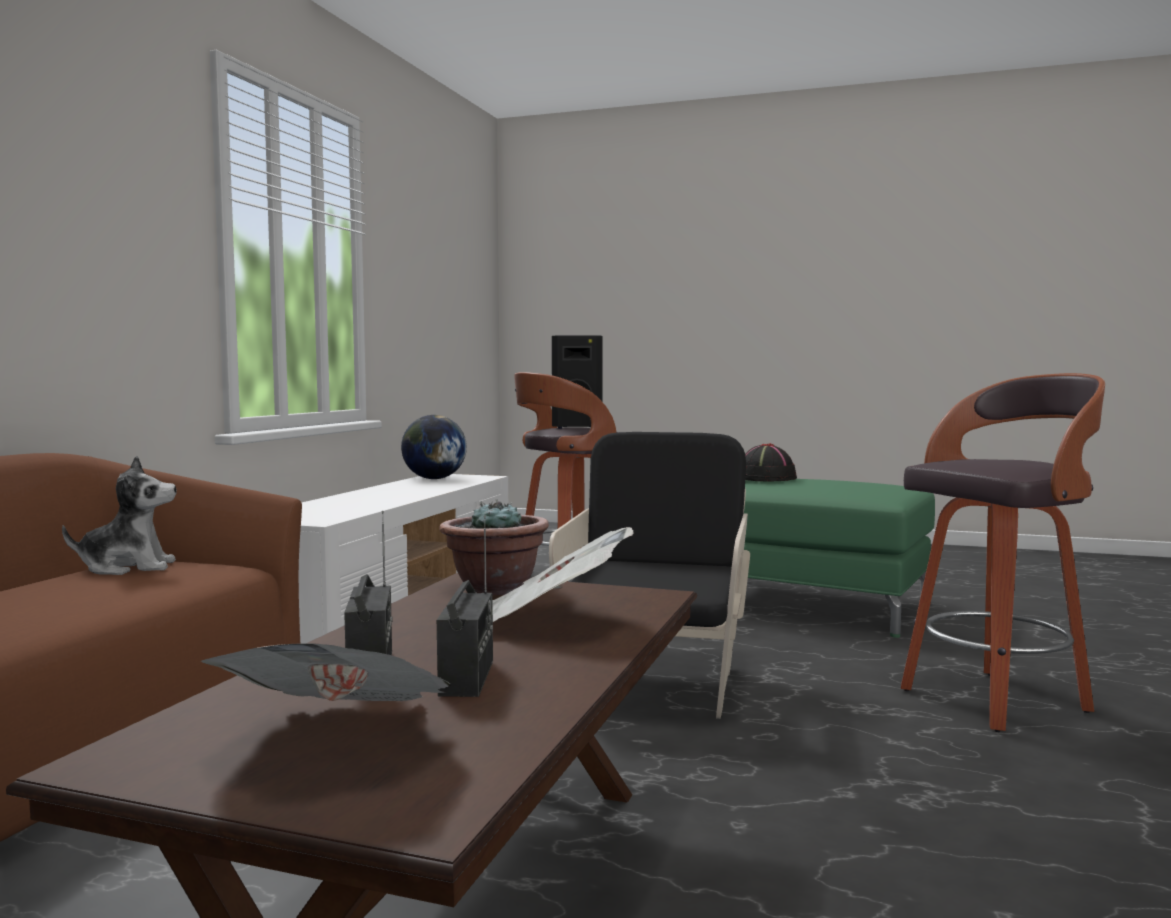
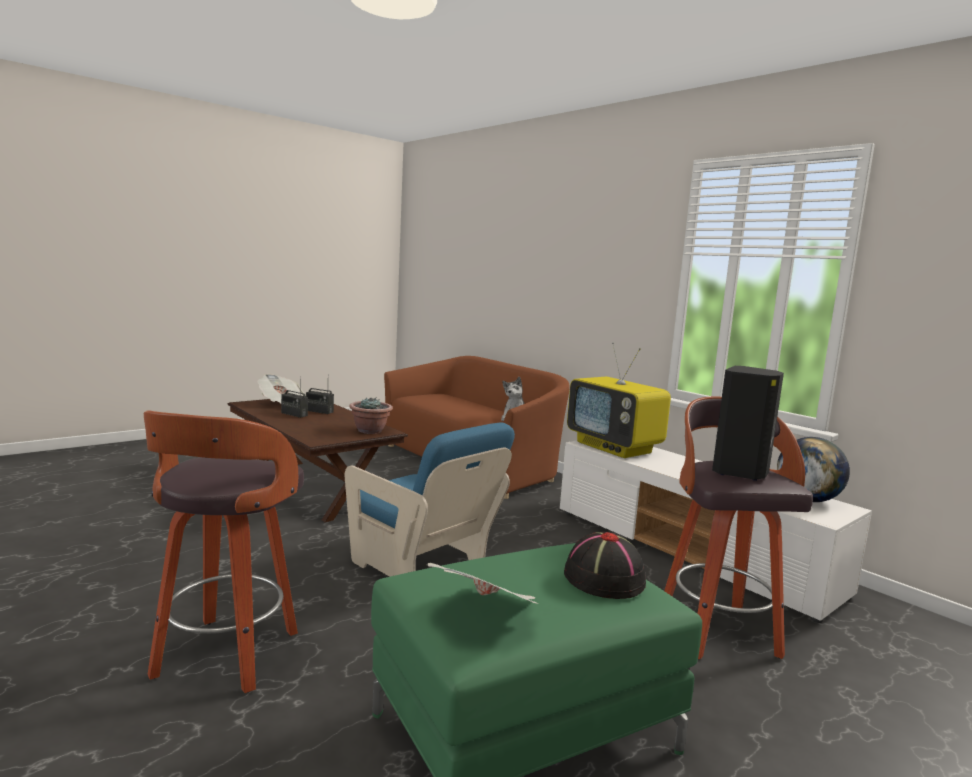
camera: 120 degrees right, 5 degrees up
newspaper [492,527,634,622] -> newspaper moved to [426,563,539,604]
black armchair [549,432,750,719] -> blue armchair [345,422,515,577]
none -> television [567,342,671,458]

